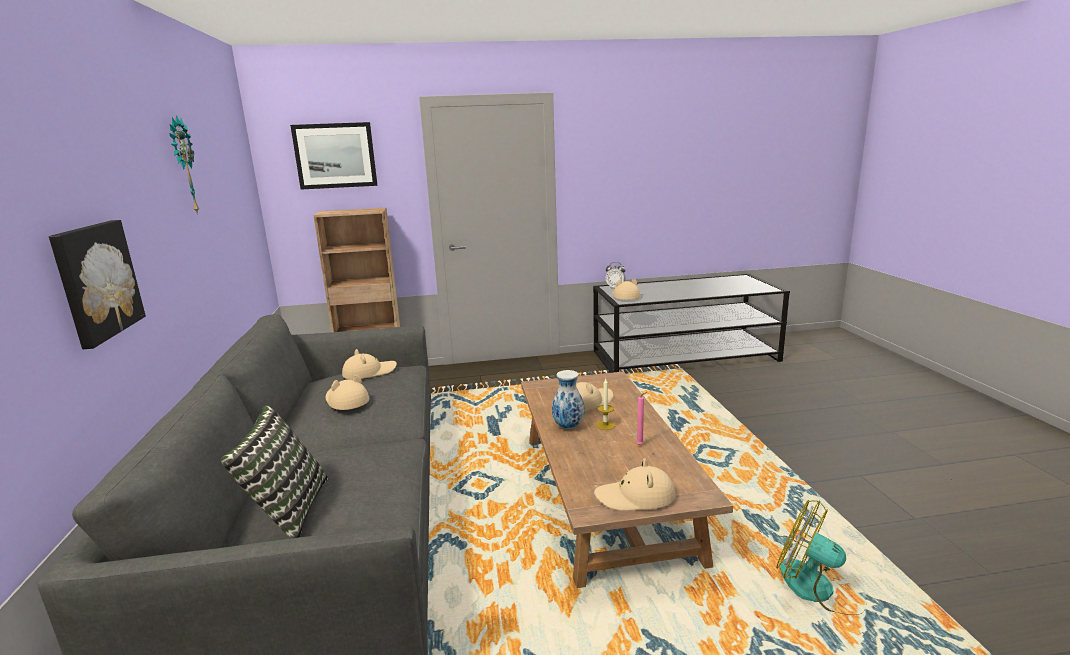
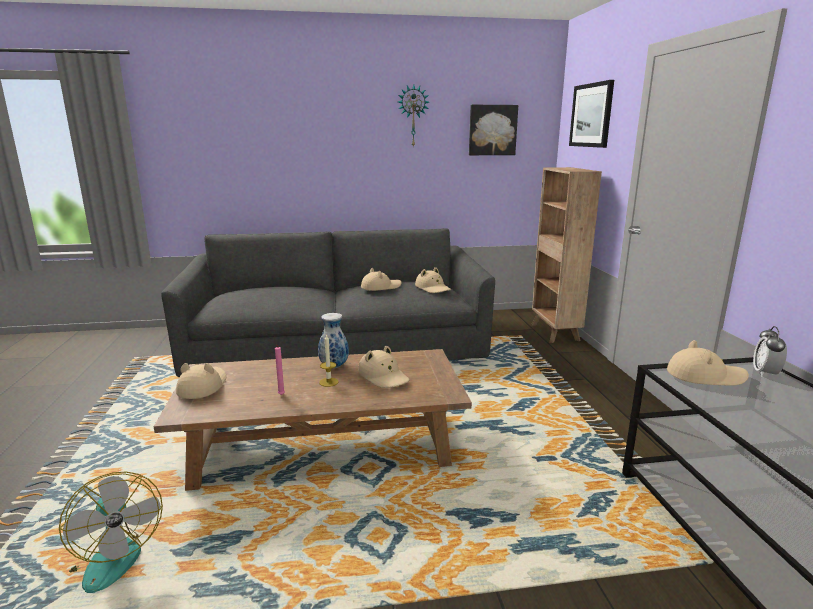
camera: 90 degrees right, 0 degrees up
picture [49,220,146,349] -> picture moved to [469,105,518,155]
pillow [221,405,328,538] -> none
fan [777,500,867,615] -> fan turned 105 degrees clockwise [59,472,163,593]

